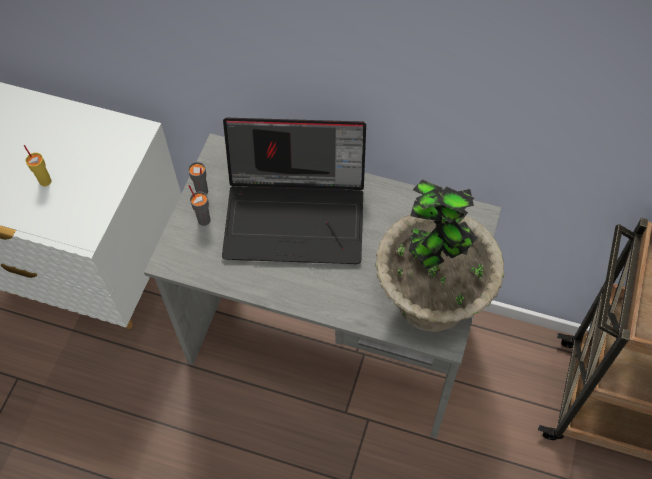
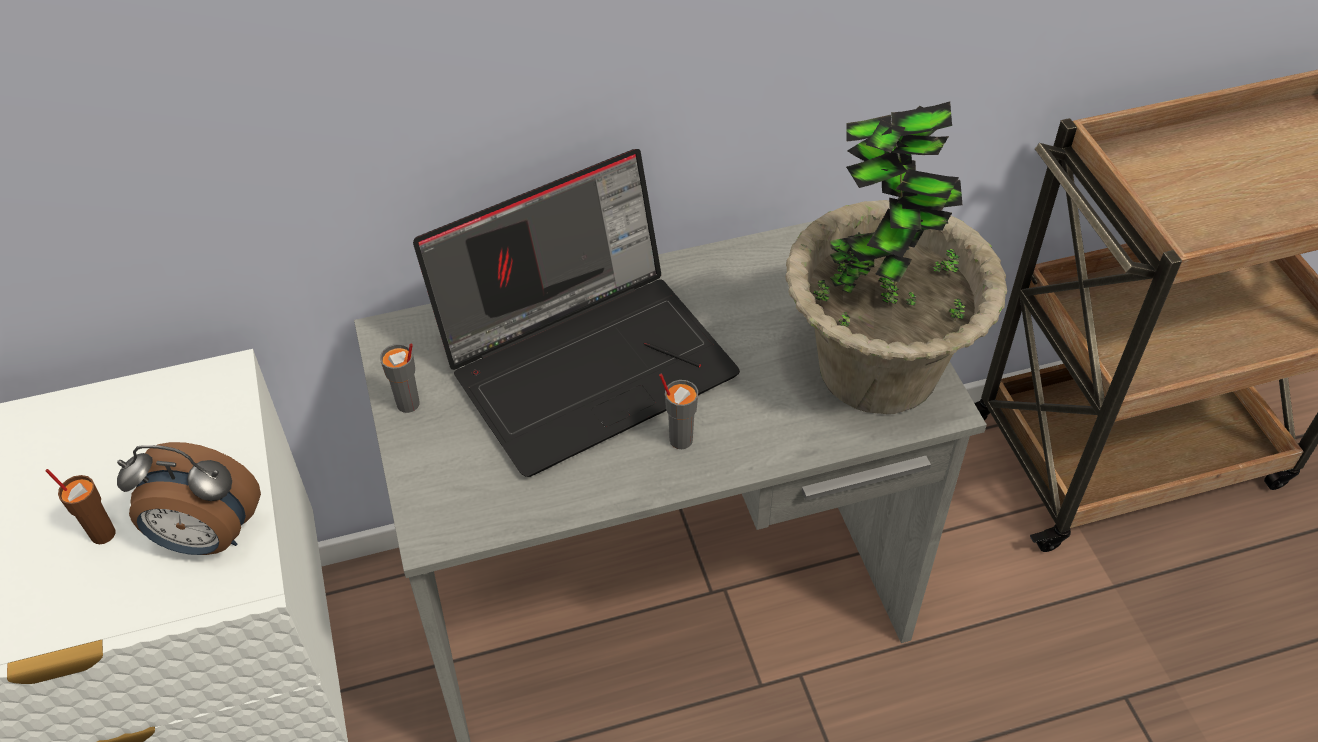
camera: 35 degrees left, 10 degrees down
yellow cup [24,145,52,186] -> brown cup [46,469,116,544]
grey cup [188,185,210,226] -> grey cup moved to [659,374,698,449]
none -> alarm clock [117,442,261,555]

